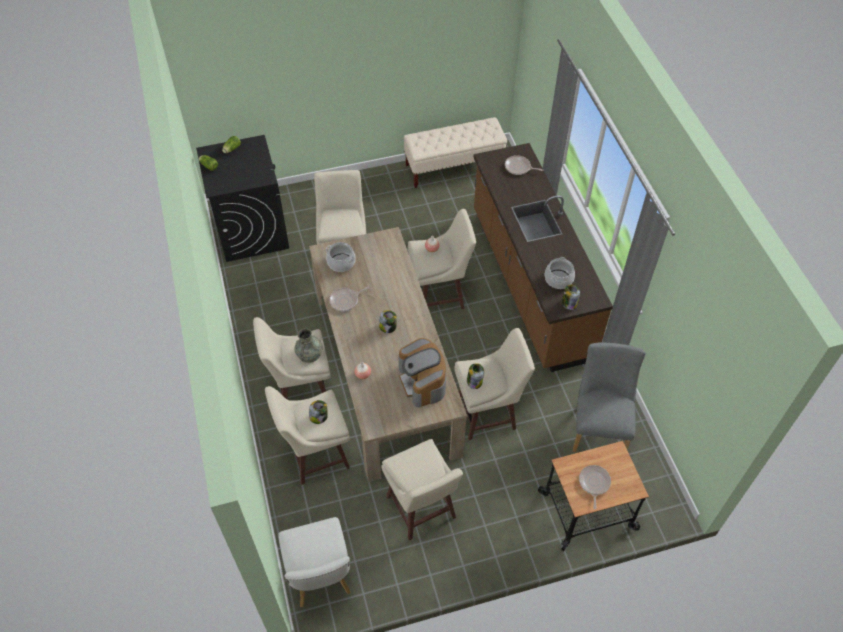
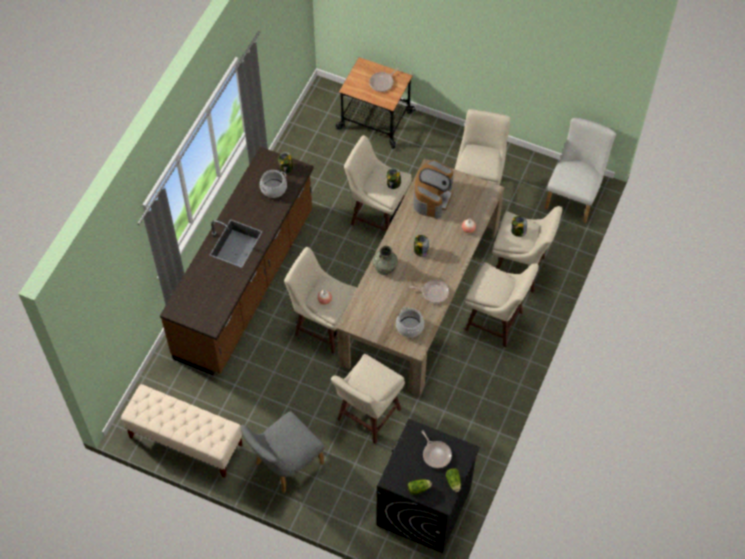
camera: 140 degrees left, 5 degrees up
grey vase [295,328,323,363] -> grey vase moved to [373,246,398,275]
frying pan [505,155,543,175] -> frying pan moved to [421,430,452,468]
grey chair [573,342,646,452] -> grey chair moved to [240,411,324,494]

